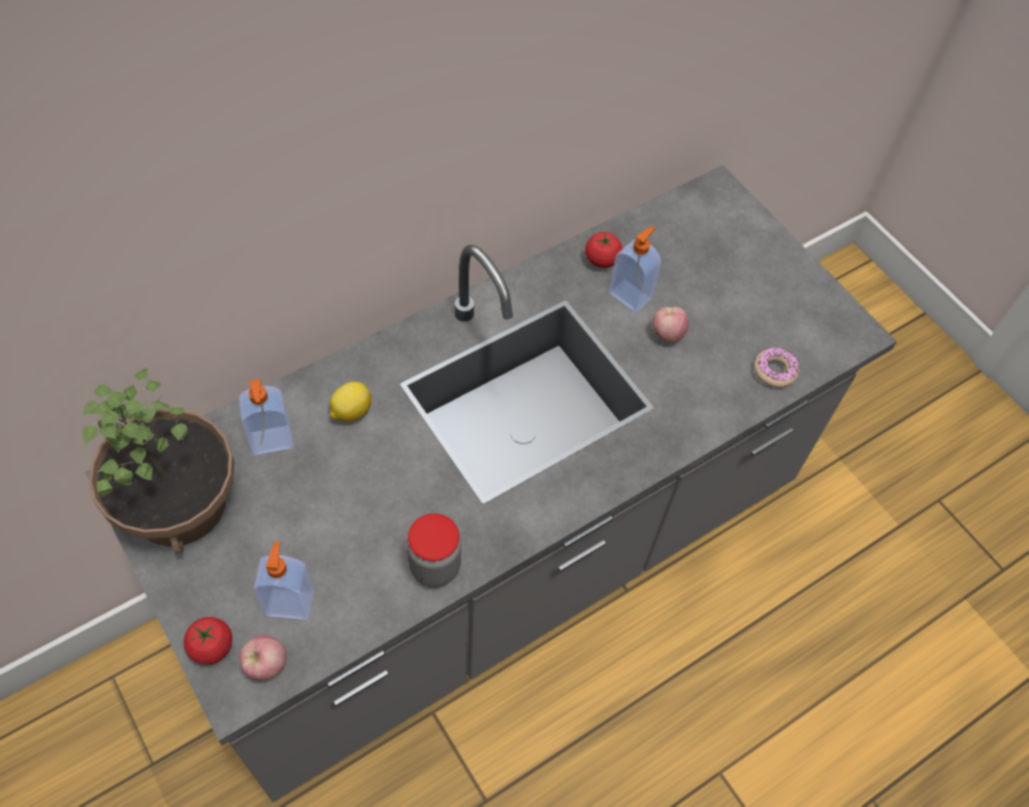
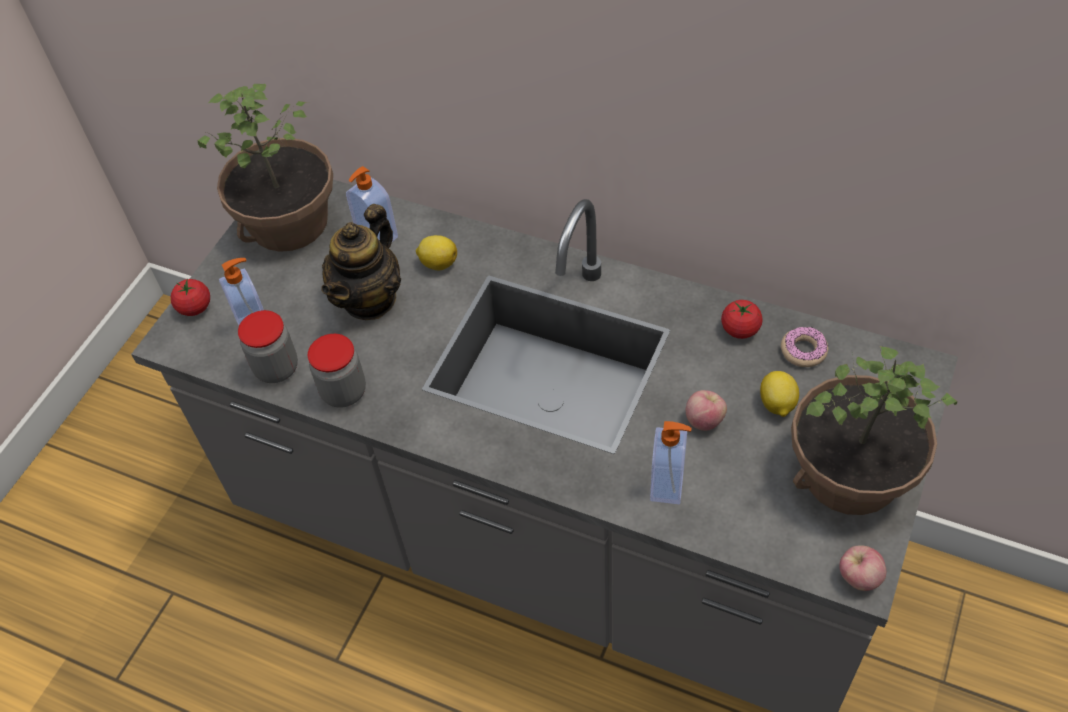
camera: 65 degrees right, 5 degrees down
apple [240,635,287,680] -> apple moved to [839,545,886,591]
soap dispenser [609,227,661,313] -> soap dispenser moved to [650,421,692,504]
donut [754,347,799,388] -> donut moved to [781,326,828,367]
none -> jar [238,310,298,383]
none -> teapot [322,204,401,320]
none -> lemon [760,371,799,417]
none -> potted plant [791,346,957,515]

